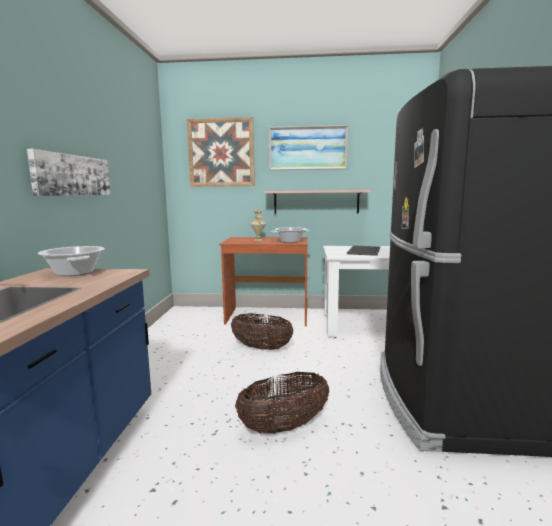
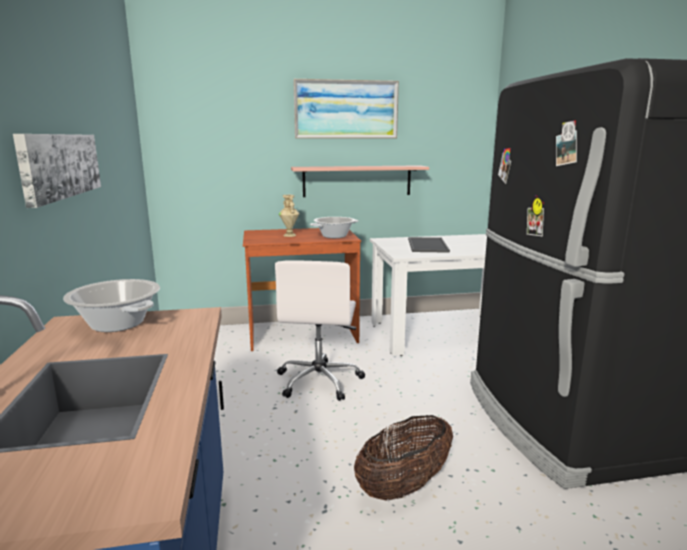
camera: 15 degrees left, 5 degrees up
picture [187,117,255,187] -> none
basket [231,313,293,350] -> white office chair [275,260,365,401]

